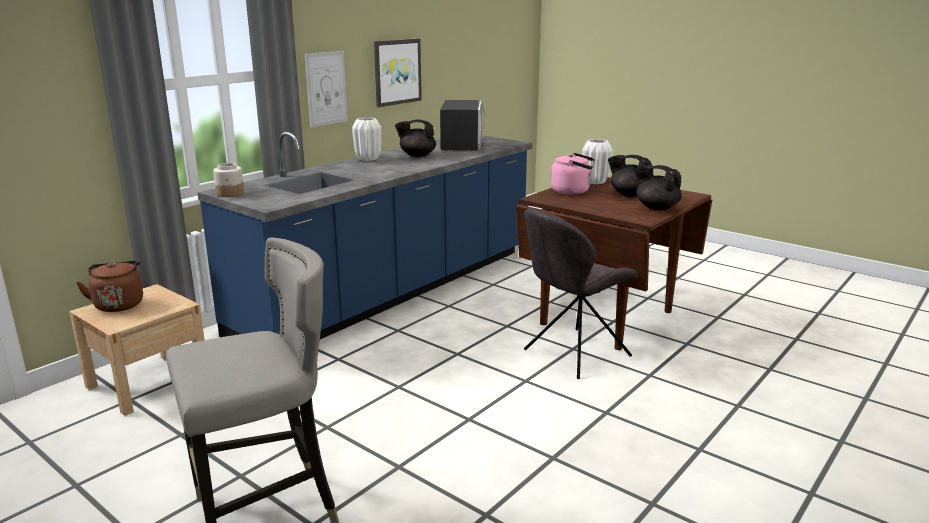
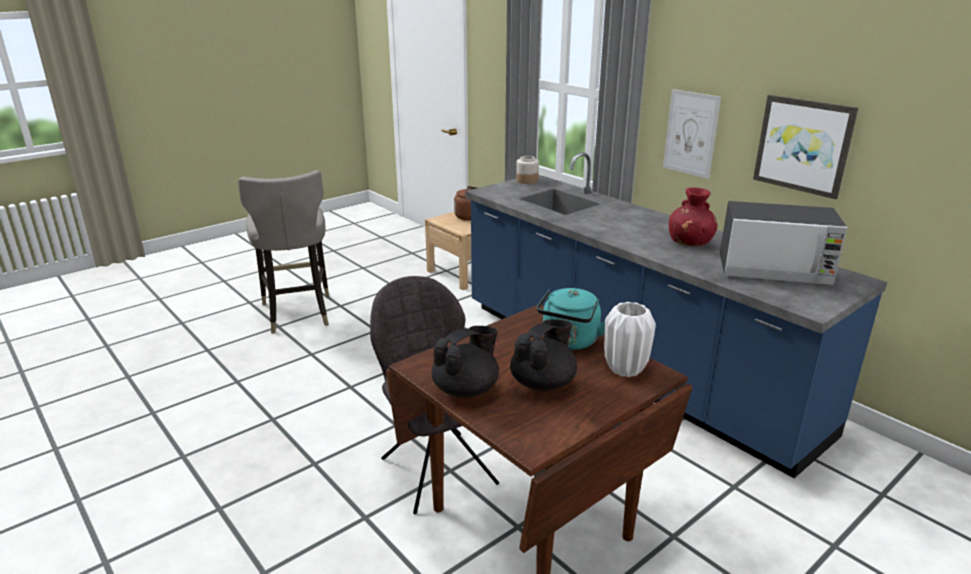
camera: 100 degrees right, 5 degrees up
white vase [352,117,381,161] -> none
black teapot [395,120,436,157] -> red vase [669,188,717,247]
pink kettle [551,153,595,195] -> turquoise kettle [537,288,605,350]

